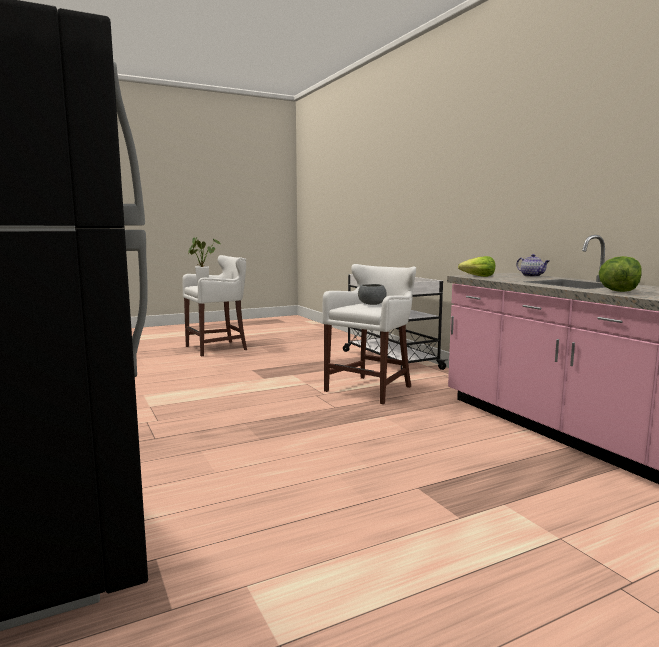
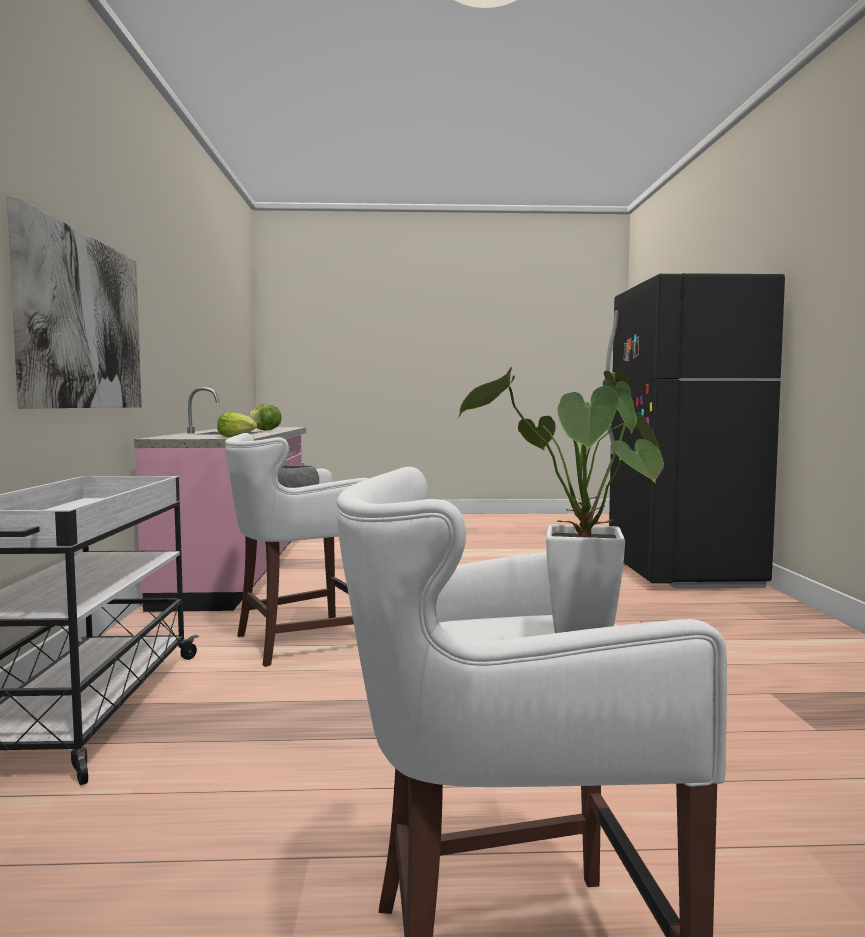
camera: 155 degrees left, 5 degrees down
teapot [517,254,549,277] -> none
none -> picture [7,197,142,408]

